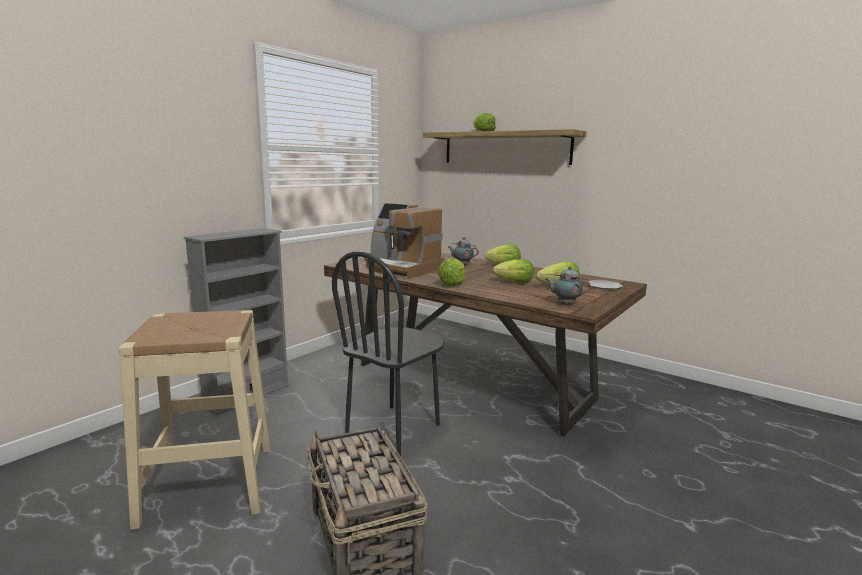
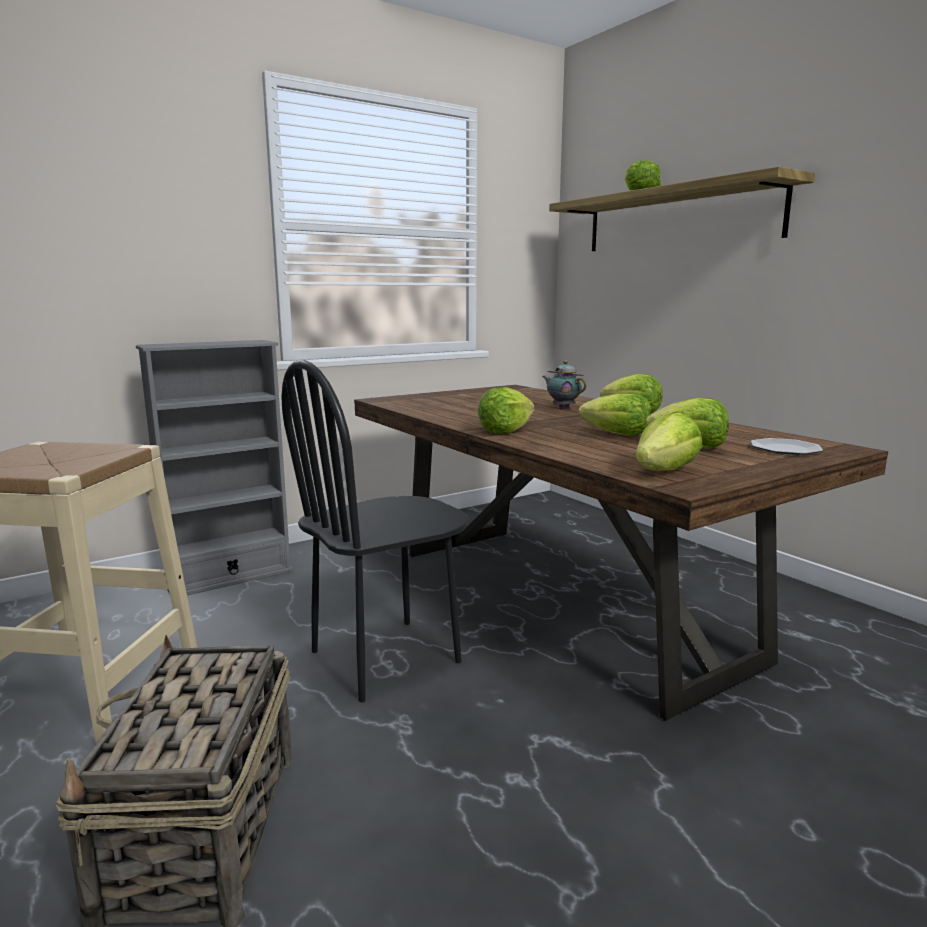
camera: 20 degrees right, 0 degrees up
coffee machine [365,203,444,279] -> none
teapot [545,266,591,305] -> lettuce [635,412,703,471]

